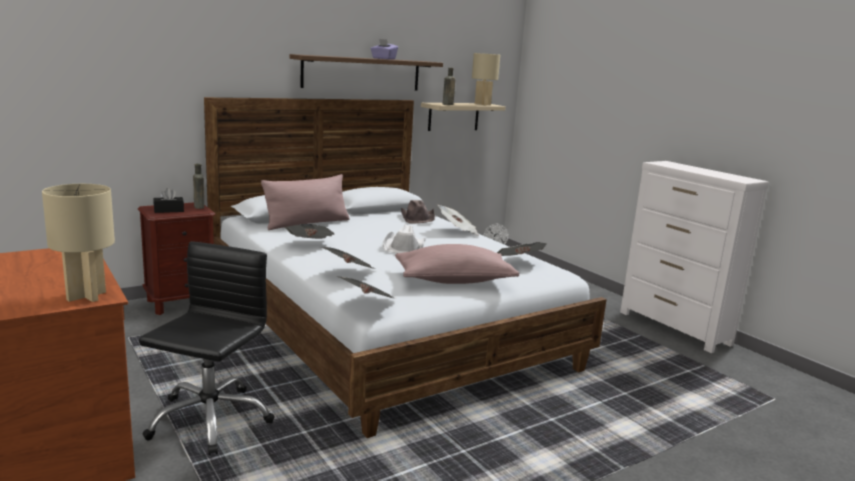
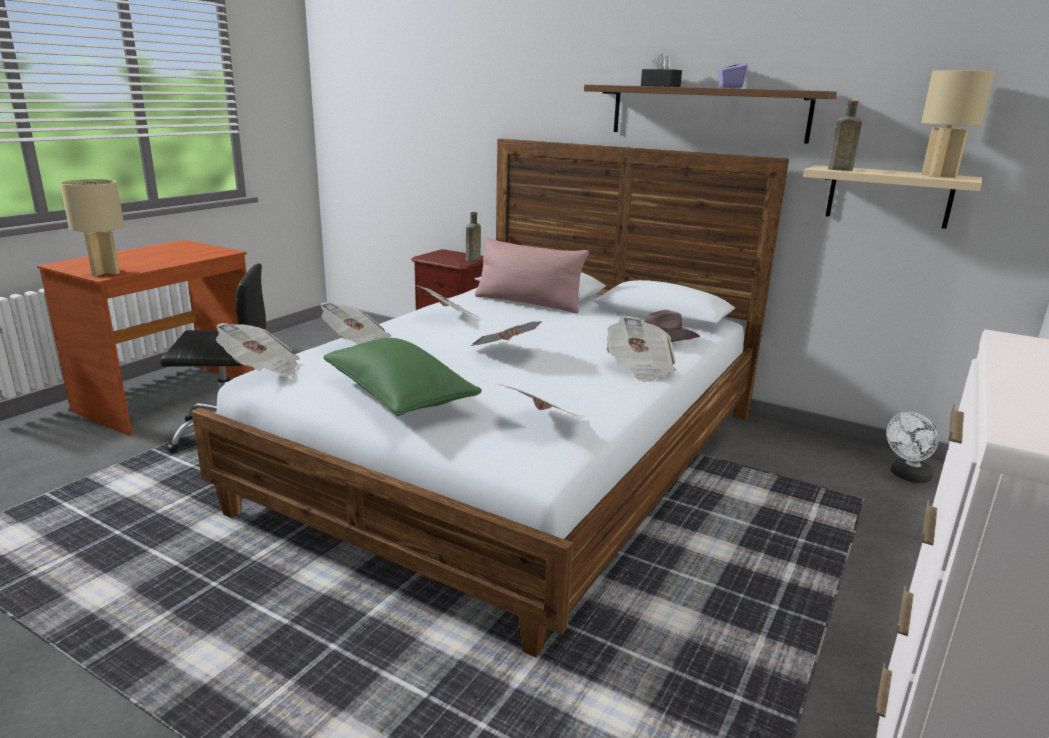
camera: 65 degrees right, 5 degrees up
black tissue box [153,188,184,213] -> black tissue box moved to [641,53,682,87]
white hat [383,224,425,253] -> newspaper [470,321,542,346]
pink pillow [395,244,519,284] -> green pillow [323,338,482,416]

